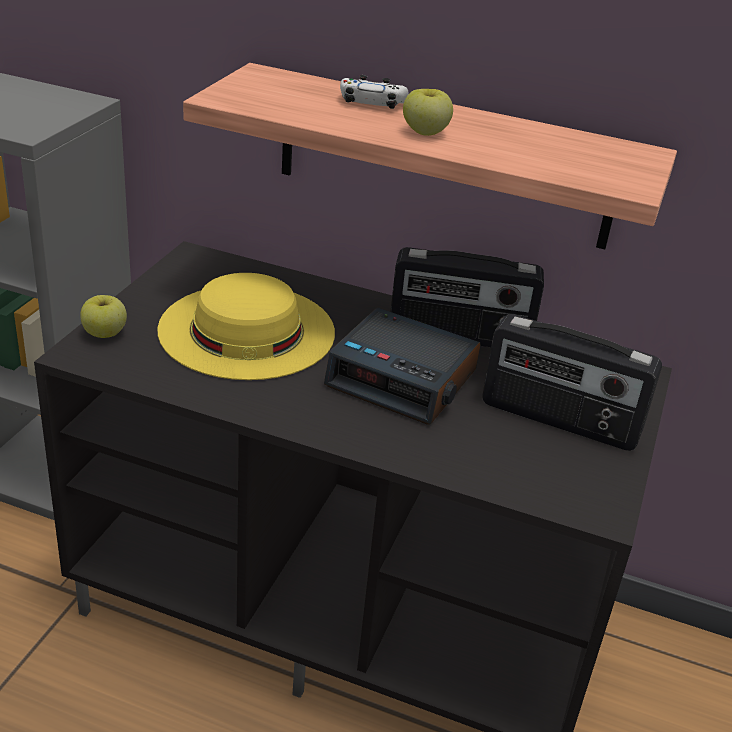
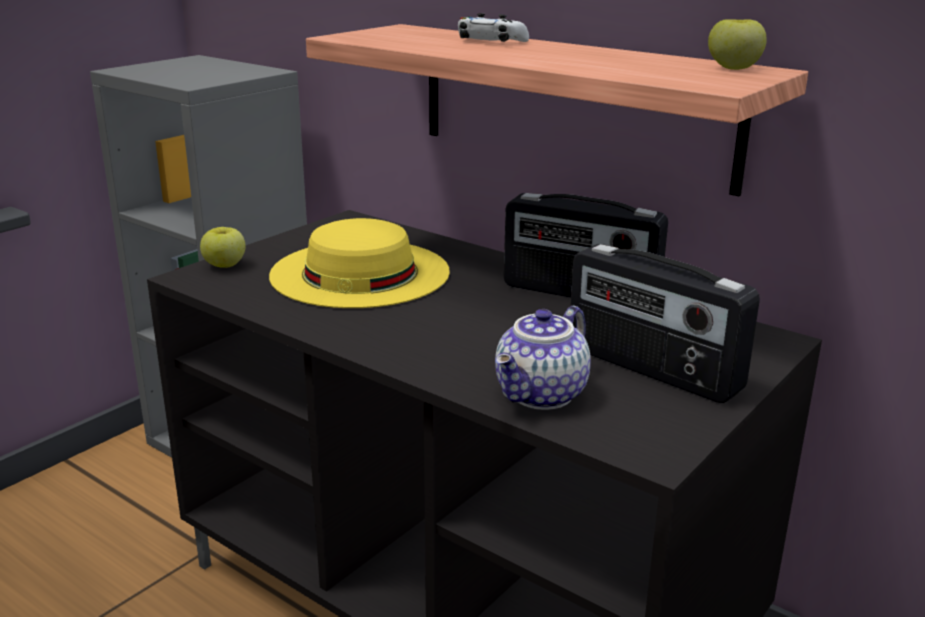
camera: 20 degrees right, 10 degrees down
alarm clock [324,308,481,425] -> none
apple [403,89,453,136] -> apple moved to [708,19,767,70]
none -> teapot [495,305,591,410]

